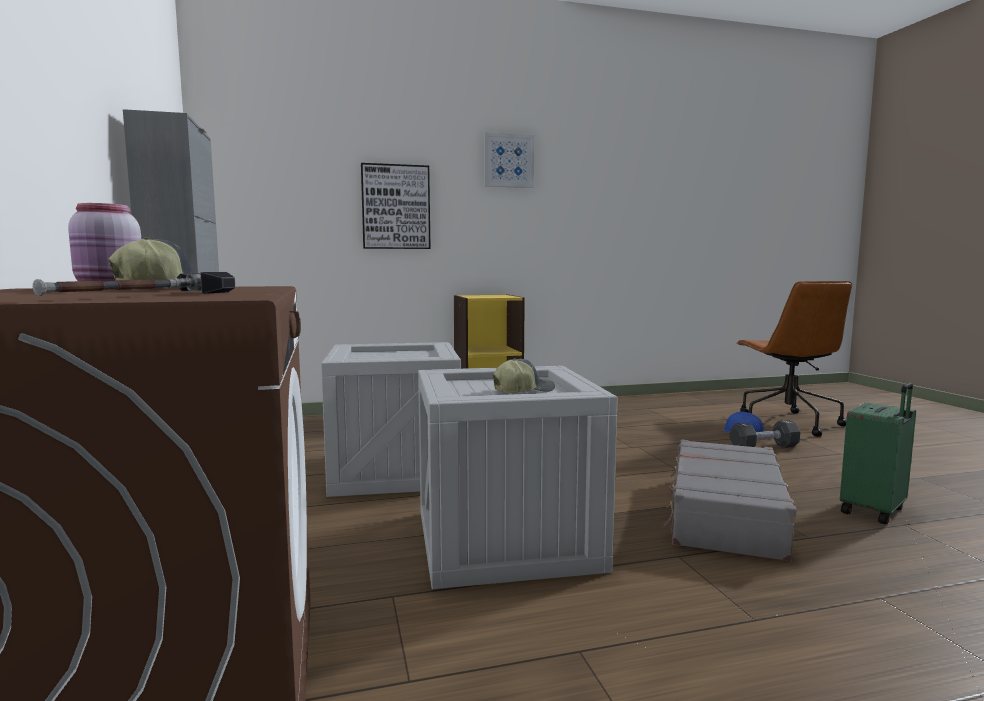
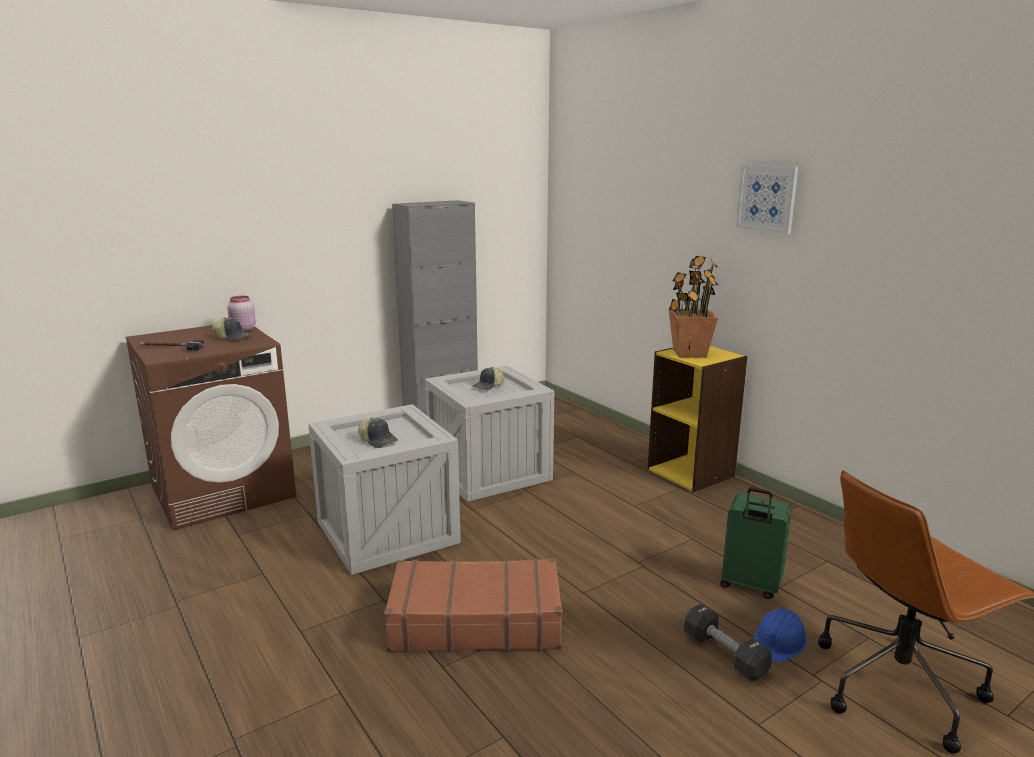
camera: 70 degrees right, 10 degrees up
picture [361,163,431,249] -> none
grey suitcase [664,439,797,562] -> brown suitcase [384,559,562,652]
green suitcase [840,382,916,524] -> green suitcase moved to [720,487,792,599]
none -> cap [472,367,504,390]
none -> potted plant [669,256,719,357]

